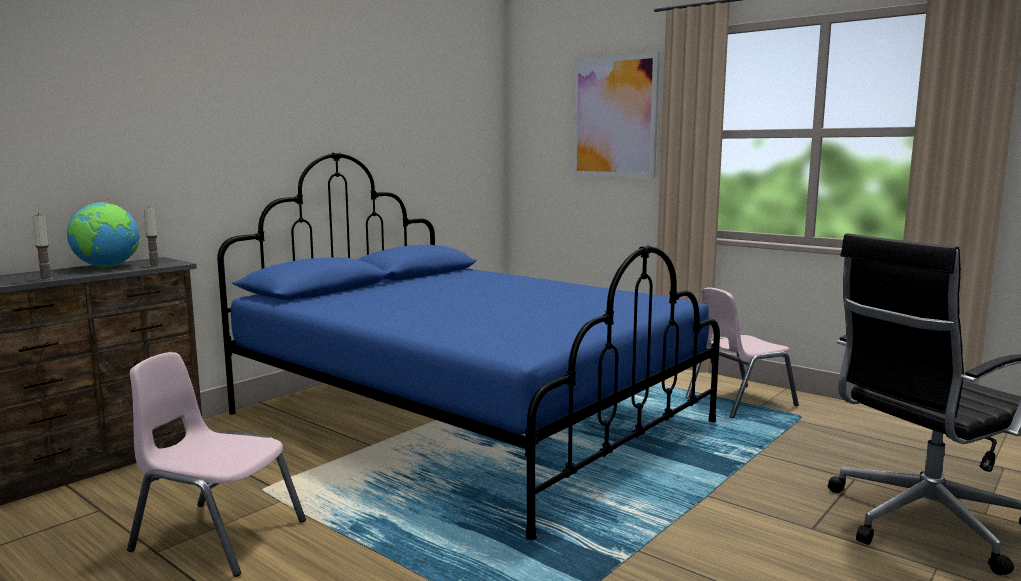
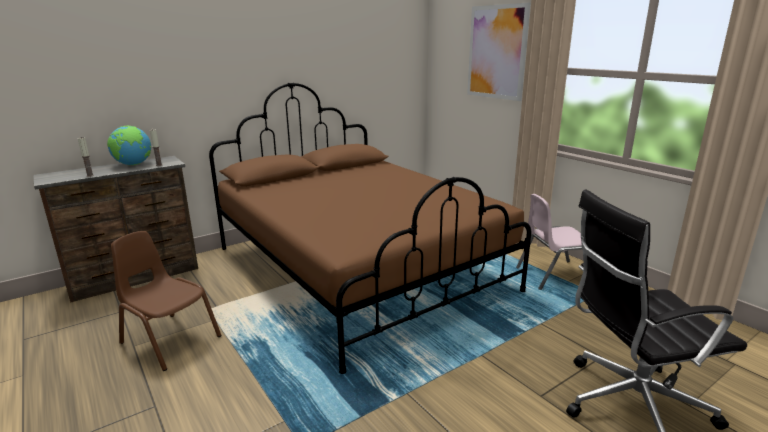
camera: 15 degrees right, 10 degrees up
pink chair [127,352,306,577] -> brown chair [111,231,221,371]
blue bed [217,153,720,540] -> brown bed [209,83,531,374]

